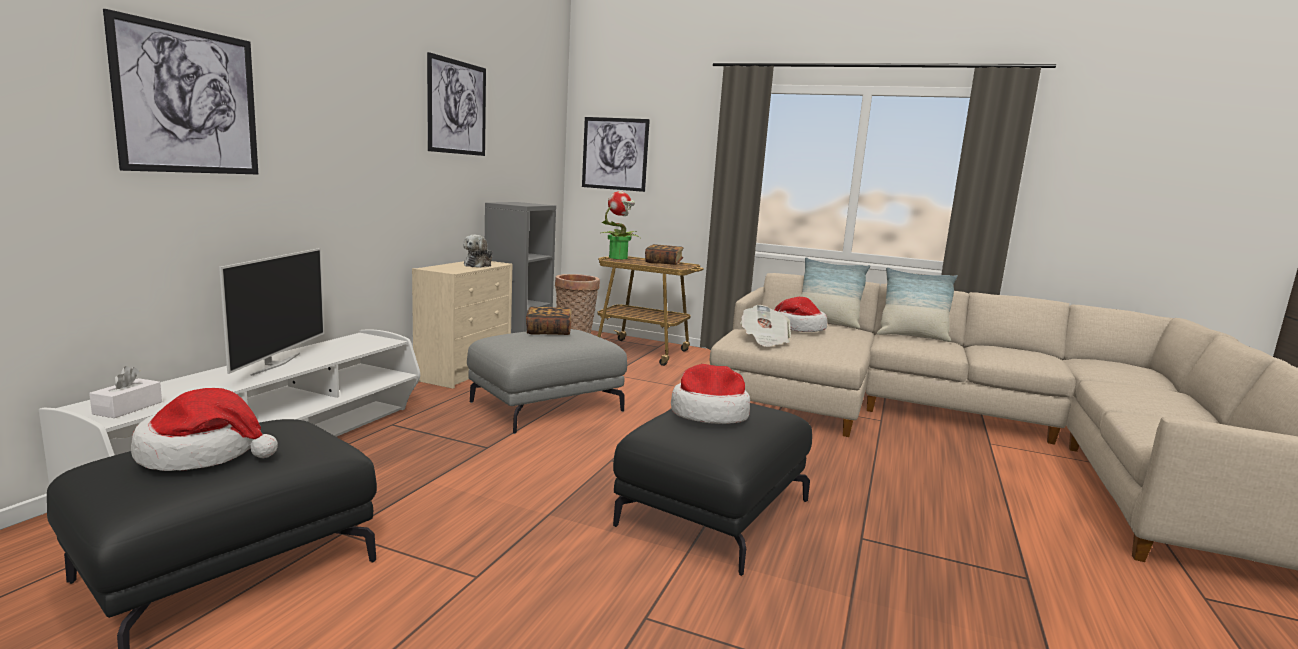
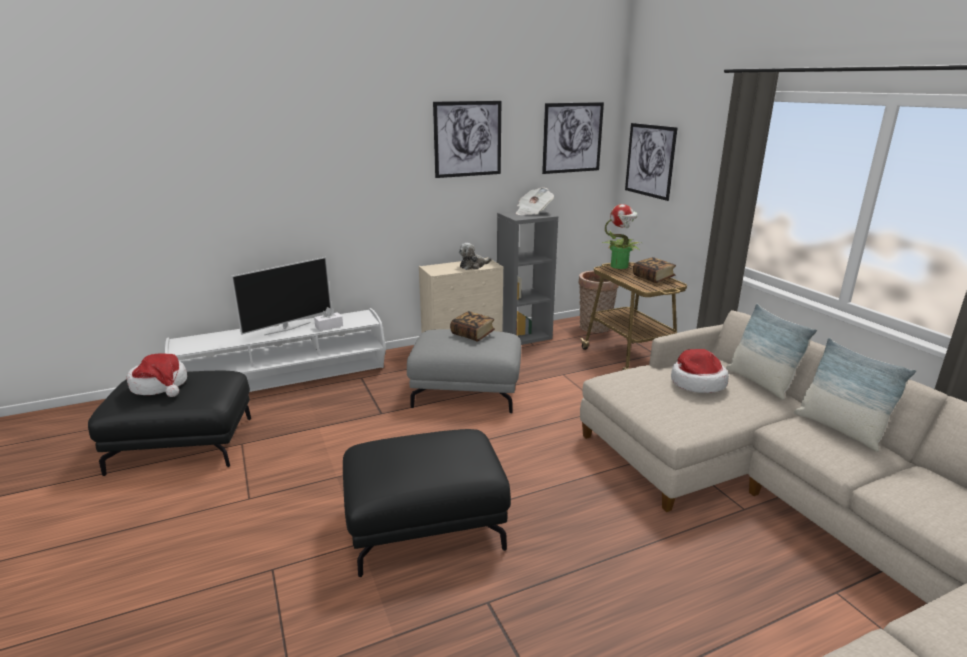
camera: 45 degrees right, 10 degrees up
white tissue box [89,366,162,418] -> white tissue box moved to [314,307,343,331]
picture [103,9,258,174] -> picture moved to [542,102,604,174]
hat [671,364,750,424] -> none
newspaper [740,305,791,347] -> newspaper moved to [516,188,554,215]

